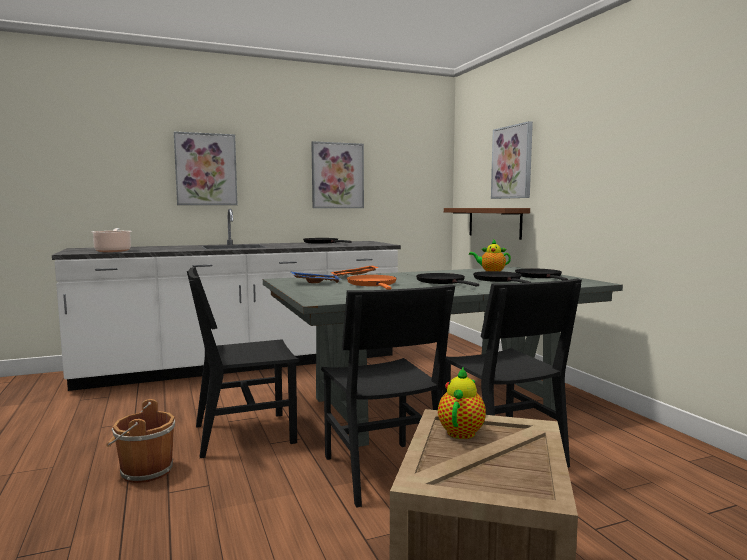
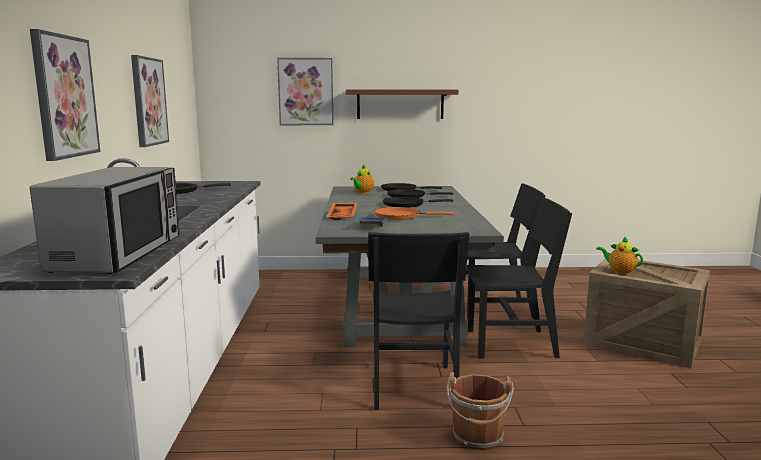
camera: 70 degrees left, 5 degrees up
cooking pot [92,228,132,252] -> microwave [30,167,180,274]
brown shelf [444,208,530,240] -> brown shelf moved to [346,90,459,119]

